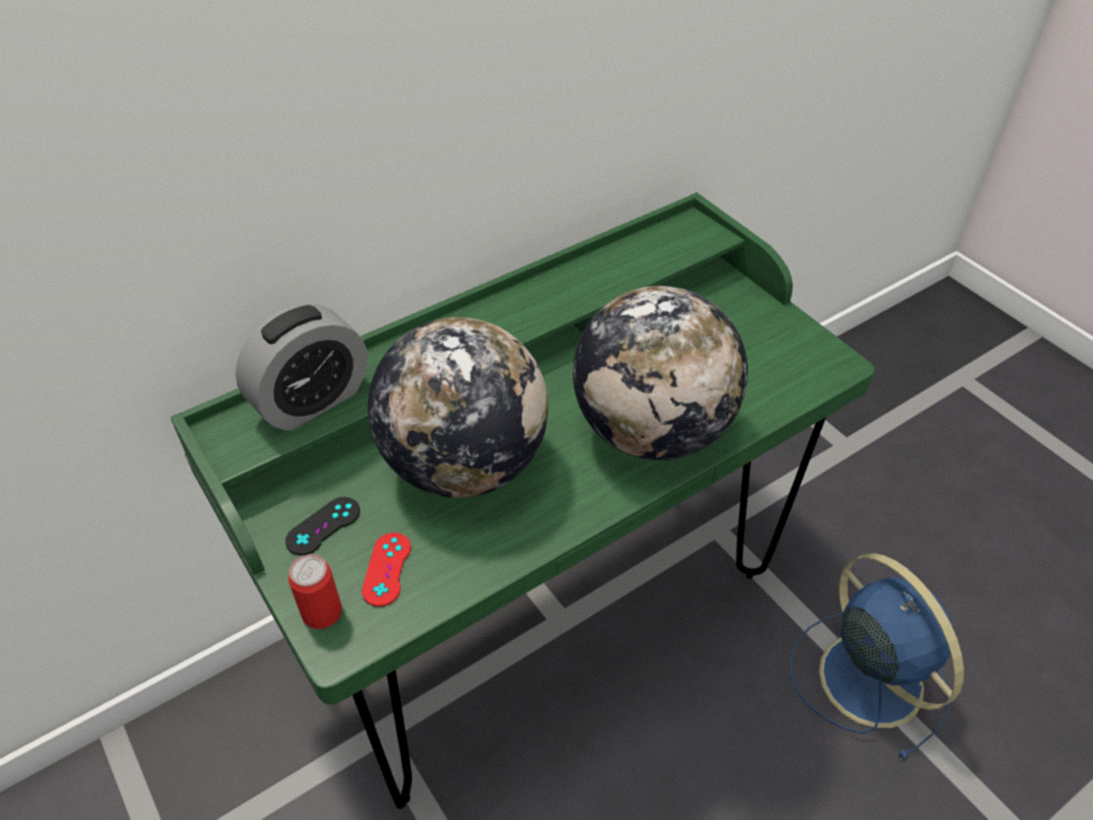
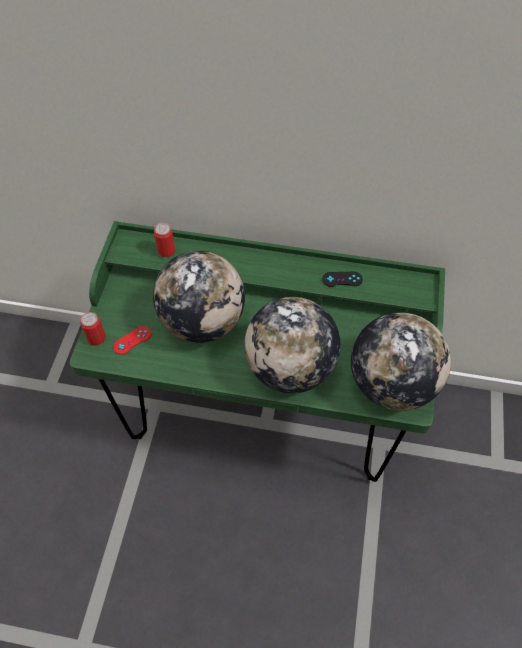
camera: 45 degrees right, 10 degrees up
alarm clock [235,303,367,431] -> can [154,223,175,257]
black game controller [285,497,360,556] -> black game controller moved to [322,272,363,287]
blue fan [790,553,964,760] -> none
none -> globe [351,312,451,411]

